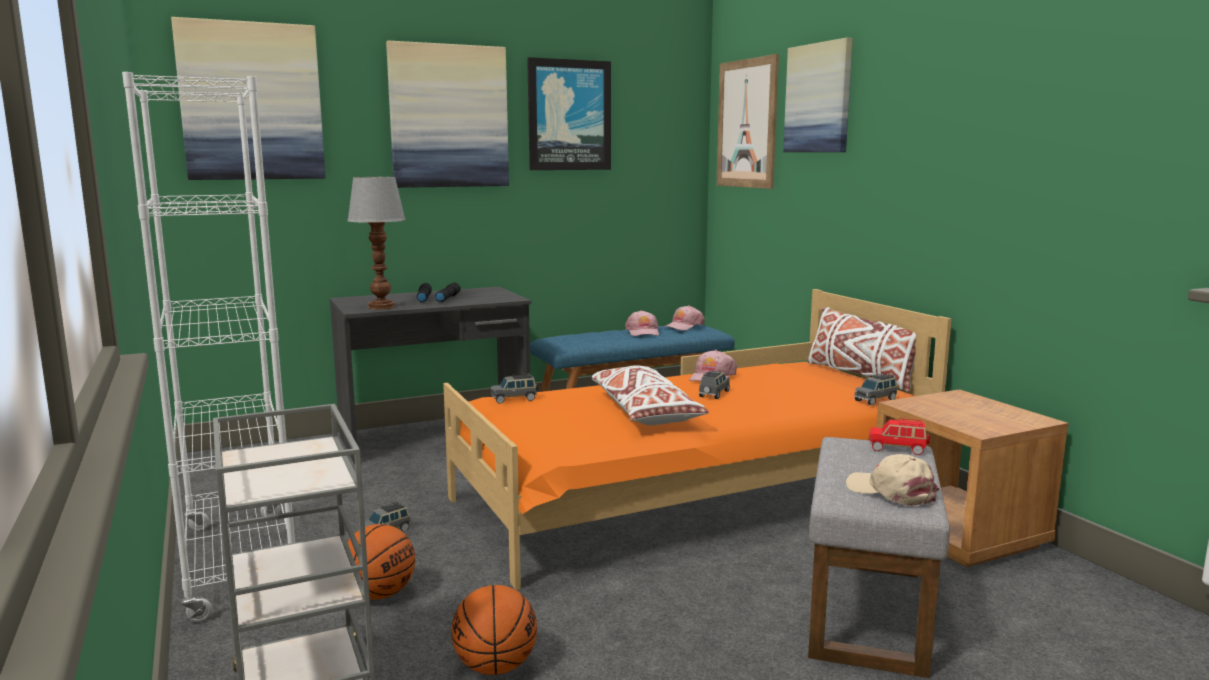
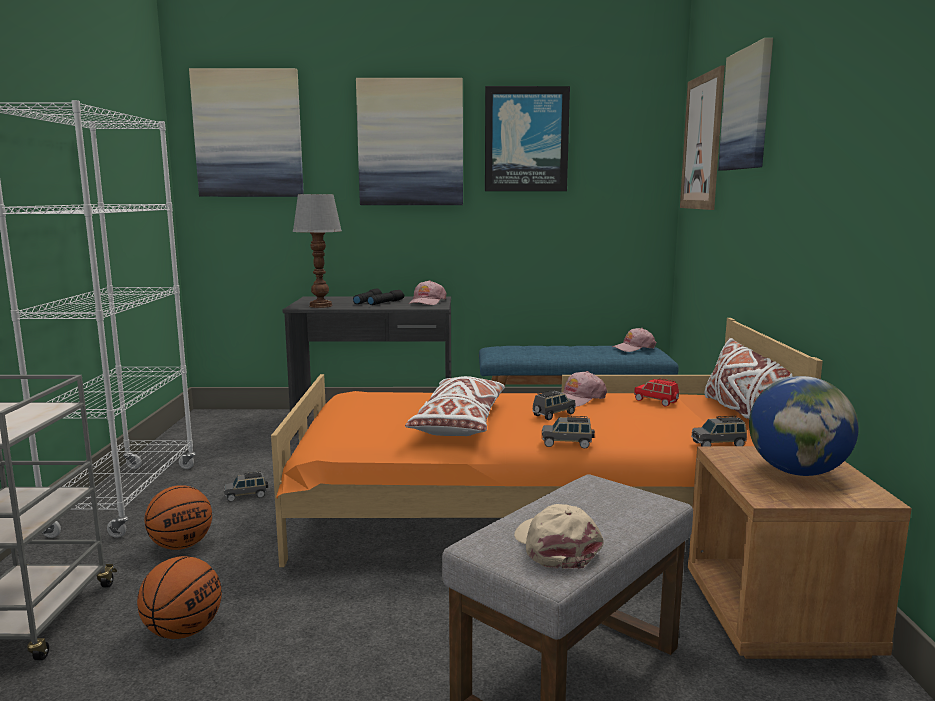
camera: 25 degrees right, 0 degrees up
grey toy car [491,373,538,404] -> grey toy car moved to [542,416,595,449]
pink cap [625,310,659,336] -> pink cap moved to [409,280,447,305]
red toy car [869,418,930,455] -> red toy car moved to [634,379,679,406]
none -> globe [749,376,859,476]

